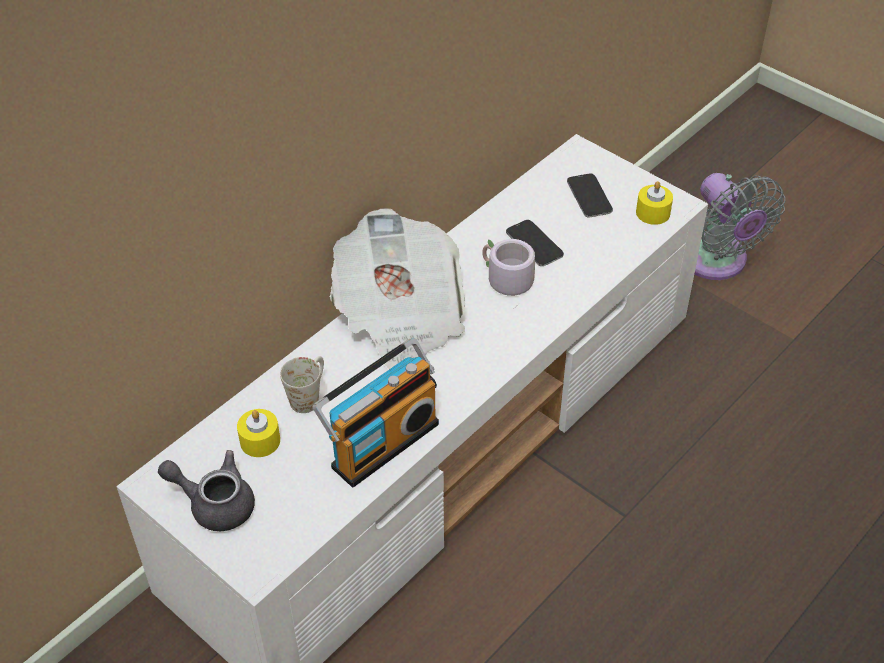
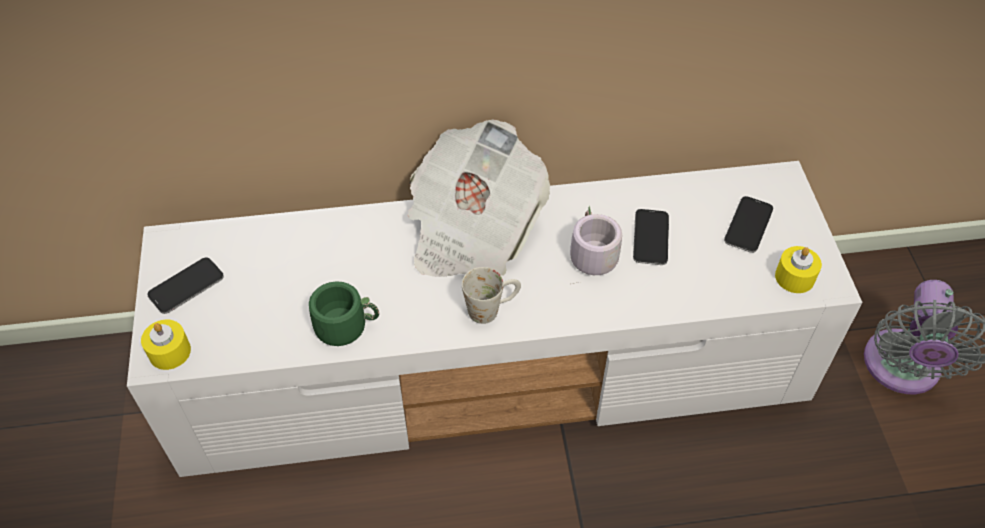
camera: 40 degrees right, 5 degrees up
grey teapot [158,450,255,531] -> phone [147,257,224,314]
yellow candle [237,409,280,457] -> yellow candle moved to [141,320,191,370]
white mug [280,356,324,413] -> white mug moved to [462,267,521,324]
radio [313,338,439,488] -> green mug [309,281,379,346]

